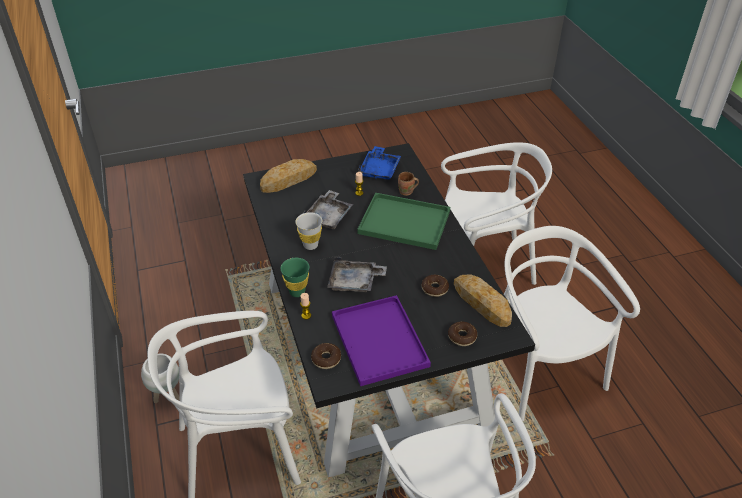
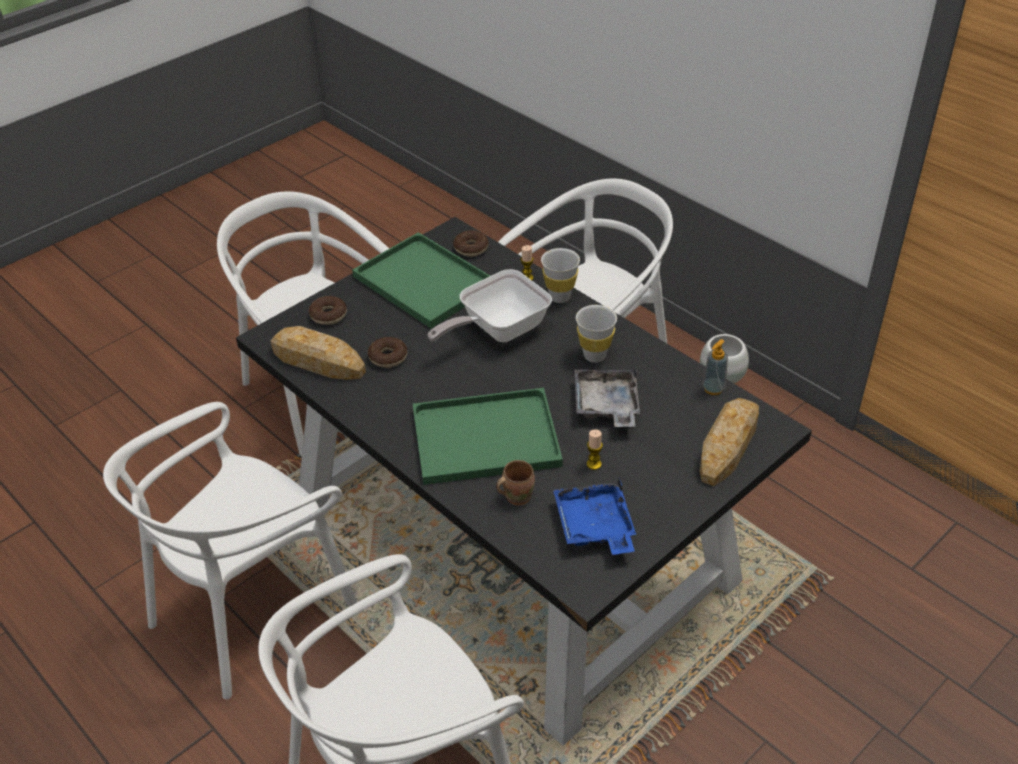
camera: 155 degrees right, 0 degrees up
green cup [281,258,309,297] -> white cup [541,248,580,303]
grey tray [327,257,387,292] -> frying pan [428,269,552,342]
purple tray [332,295,431,386] -> green tray [352,232,490,328]
white chair [504,226,640,421] -> white chair turned 90 degrees clockwise [103,402,357,699]
none -> soap dispenser [702,339,728,395]

